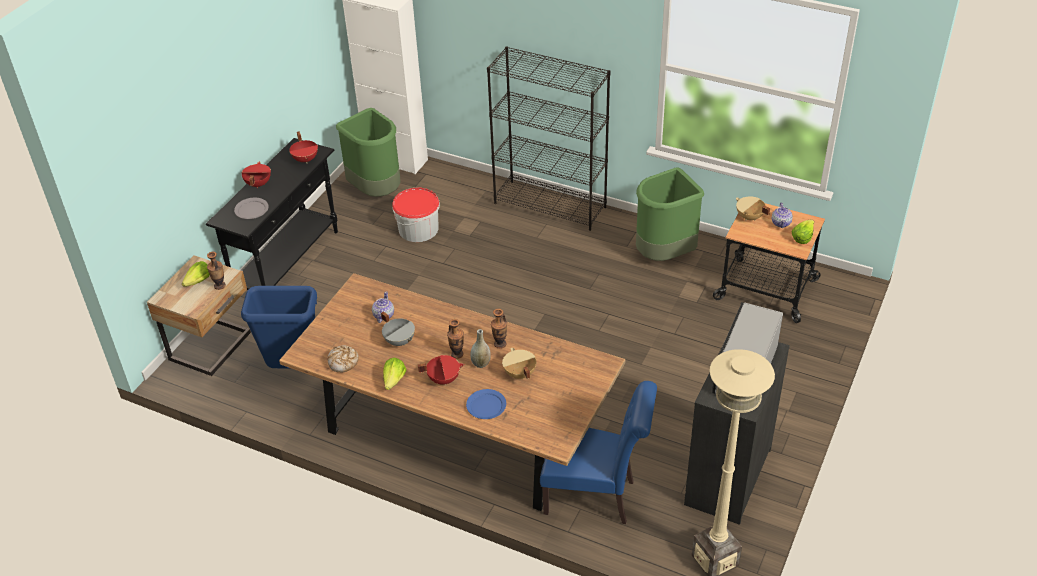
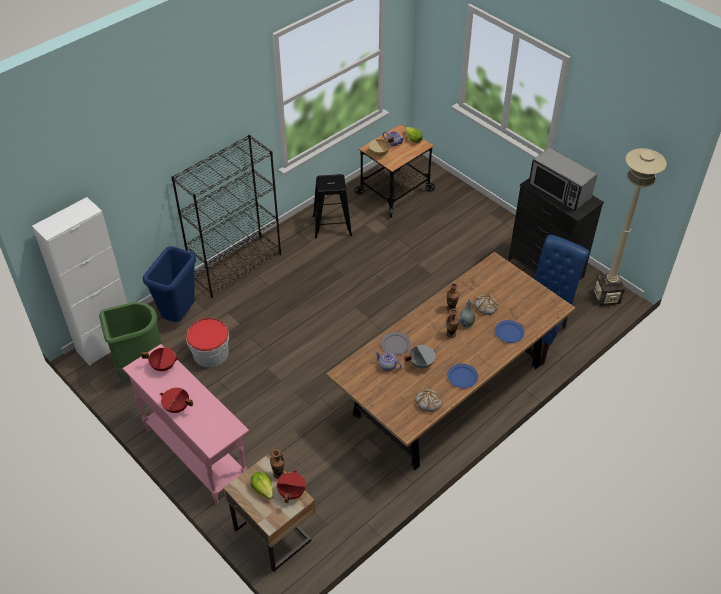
camera: 70 degrees left, 5 degrees up
black console table [206,138,338,290] -> pink console table [123,344,249,505]
grey plate [234,198,269,219] -> grey plate moved to [381,332,411,355]
blue trash can [241,286,317,368] -> blue trash can moved to [143,246,196,322]
lettuce [383,357,407,390] -> blue plate [447,364,478,388]
red cooking pot [418,355,464,385] -> red cooking pot moved to [277,469,306,503]
beige cooking pot [502,348,536,379] -> bread [474,294,498,315]
green trash can [636,168,704,261] -> black stool [313,174,352,239]

